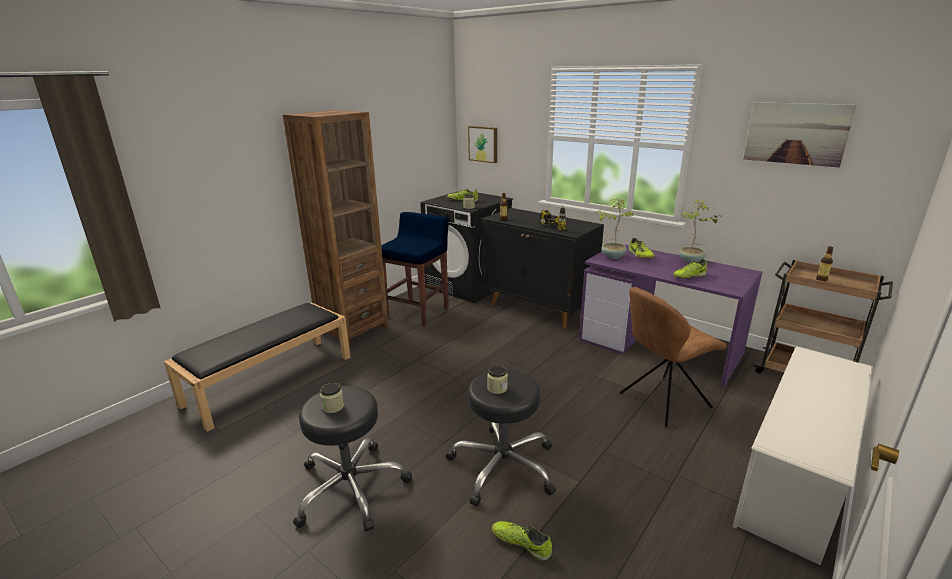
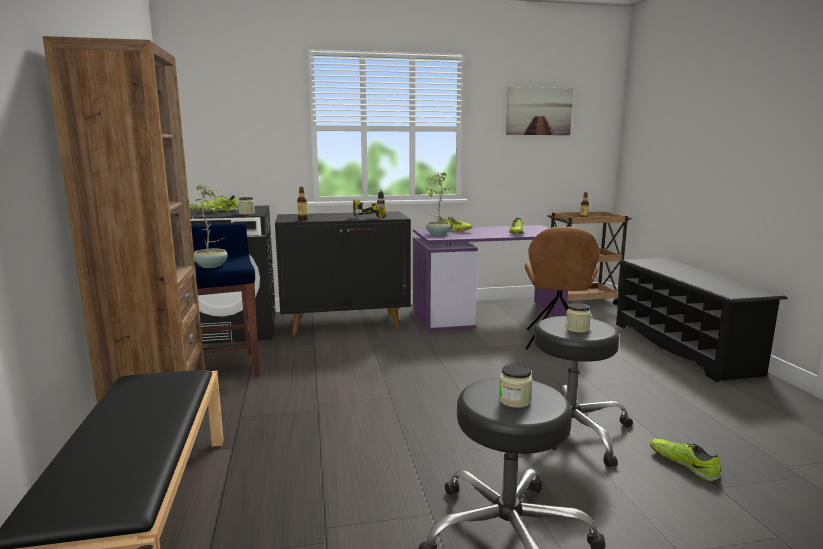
camera: 50 degrees left, 10 degrees down
picture [468,126,497,163] -> none
shoe [492,521,552,561] -> shoe turned 75 degrees clockwise [650,439,721,481]
potted plant [679,199,722,263] -> potted plant moved to [189,184,234,268]
white shoe rack [733,347,872,565] -> black shoe rack [616,258,788,382]

